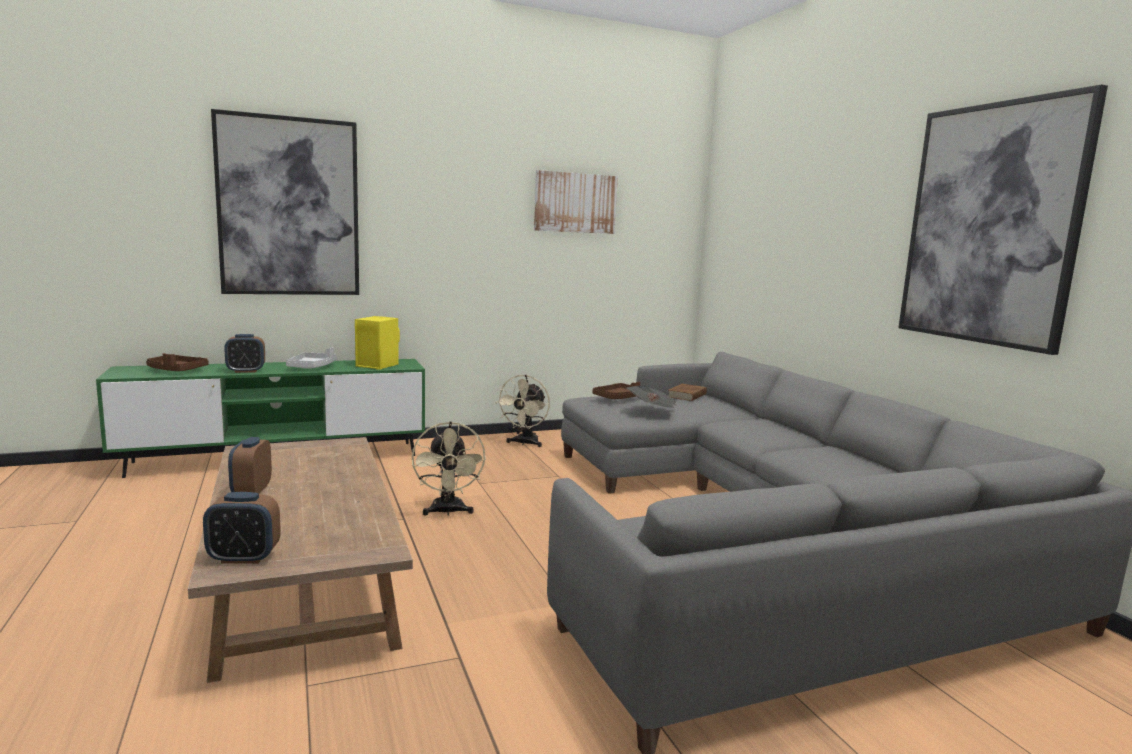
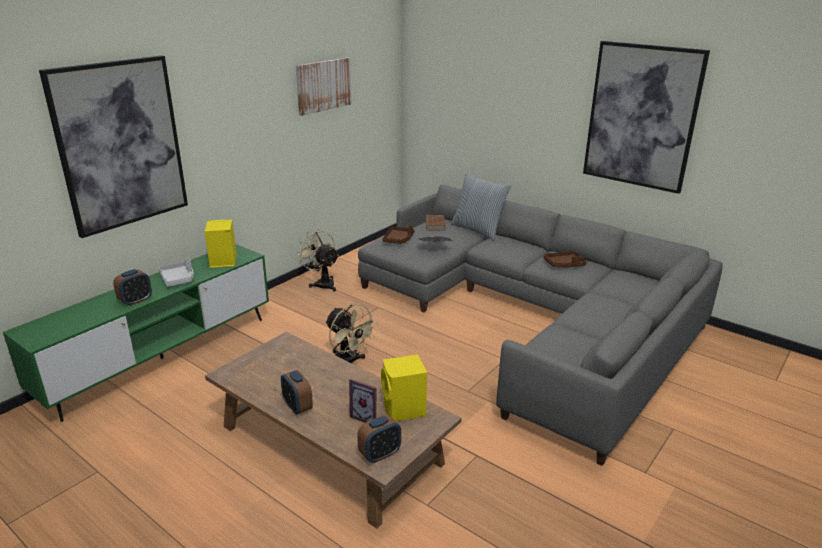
camera: 30 degrees left, 15 degrees up
brown tray [146,353,209,371] -> brown tray moved to [544,251,587,268]
beige fan [495,375,550,447] -> beige fan turned 150 degrees clockwise [297,229,339,291]
none -> picture frame [349,379,376,423]
none -> yellow speaker [381,354,427,421]
none -> pillow [450,172,511,241]

